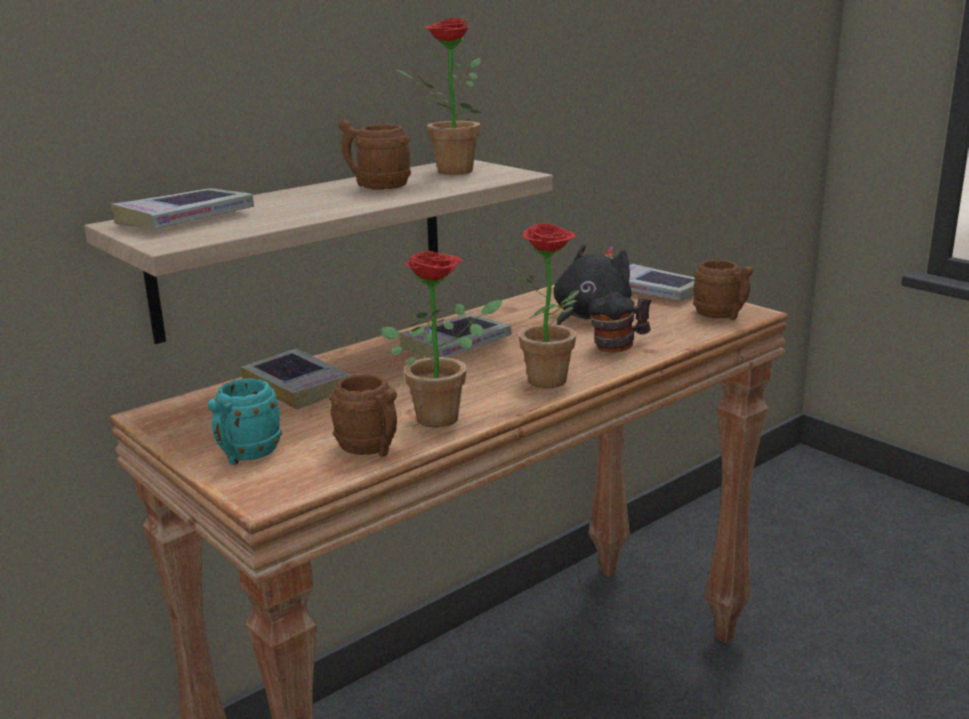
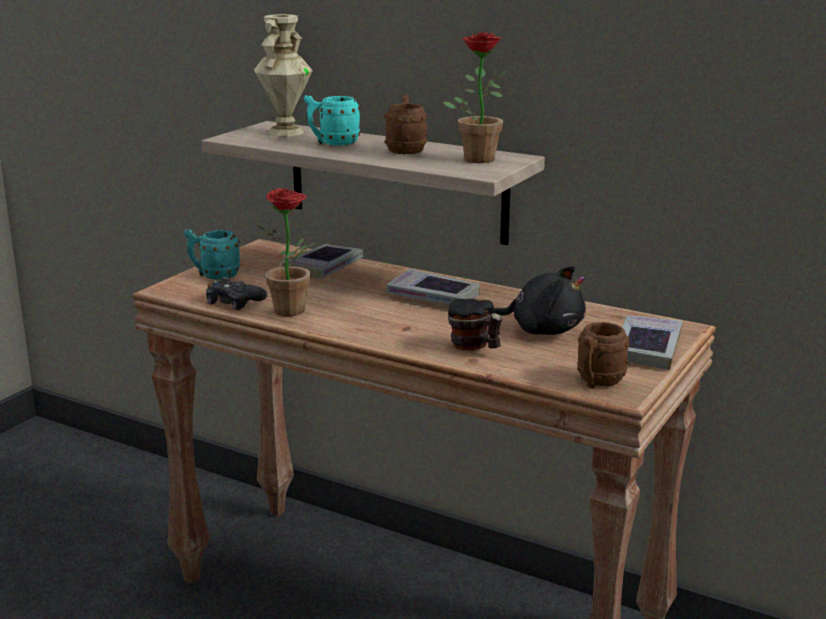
camera: 70 degrees right, 0 degrees up
book [111,188,254,229] -> beige vase [254,14,313,136]
brown mug [329,374,397,457] -> black game controller [206,277,267,310]
potted plant [510,223,579,388] -> none
none -> turquoise mug [304,95,360,146]

